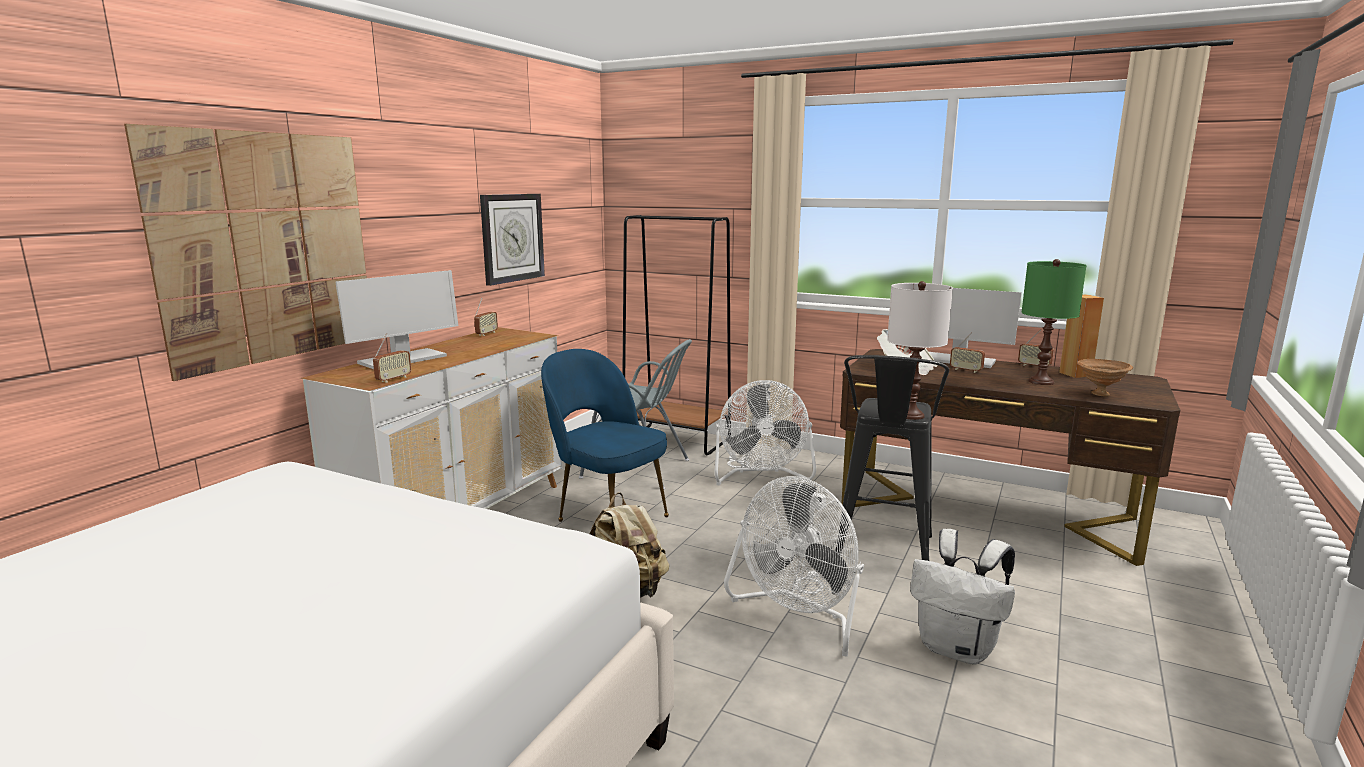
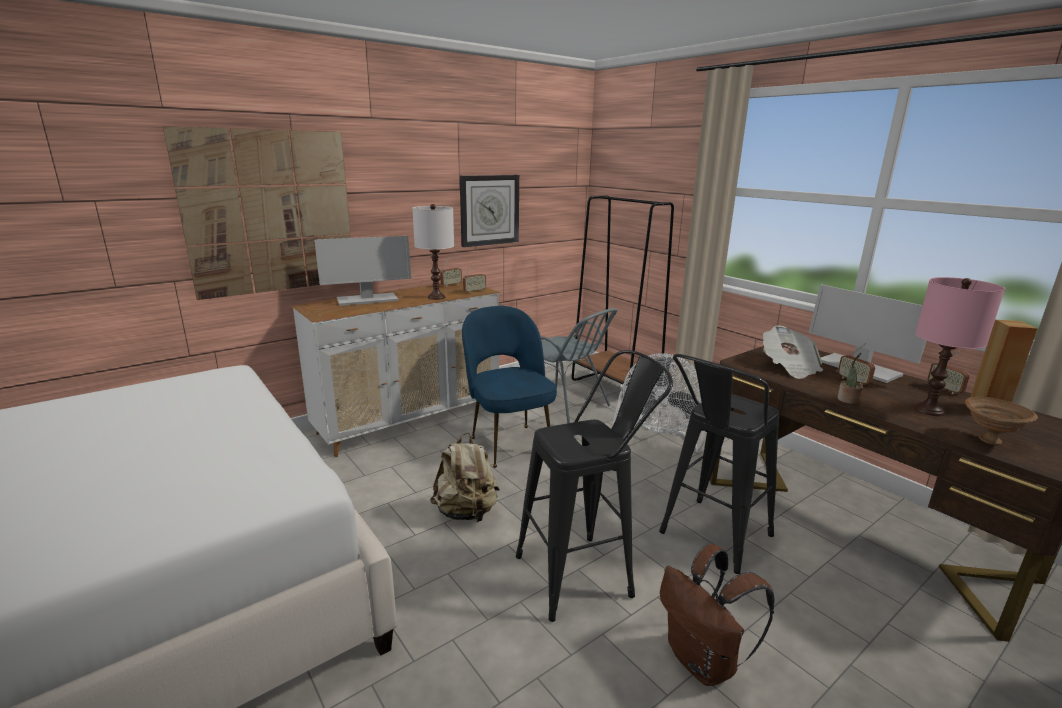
camera: 25 degrees right, 5 degrees up
radio [373,333,411,383] -> radio moved to [463,262,486,293]
white fan [724,476,864,657] -> black stool [516,350,673,622]
white table lamp [887,281,953,420] -> white table lamp moved to [413,204,454,300]
white backpack [910,529,1015,665] -> brown backpack [660,544,775,686]
green table lamp [1021,259,1087,385] -> pink table lamp [914,277,1005,416]
none -> potted plant [837,353,863,404]

